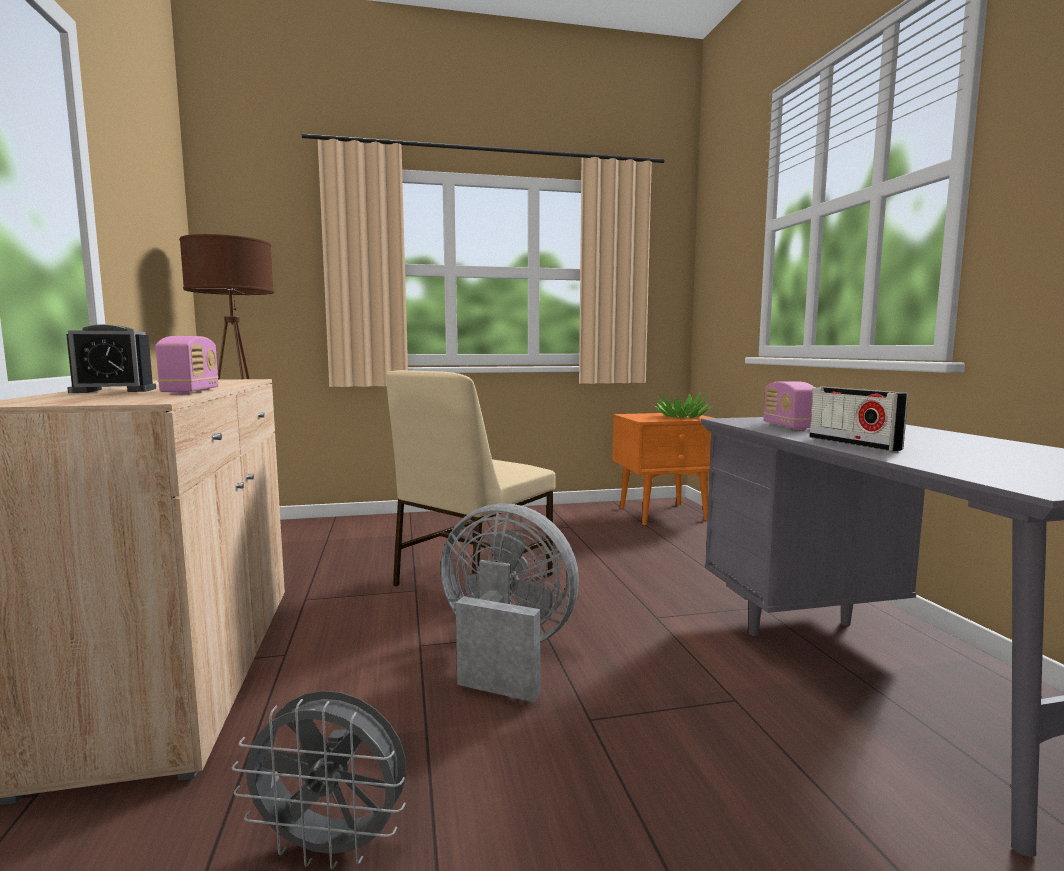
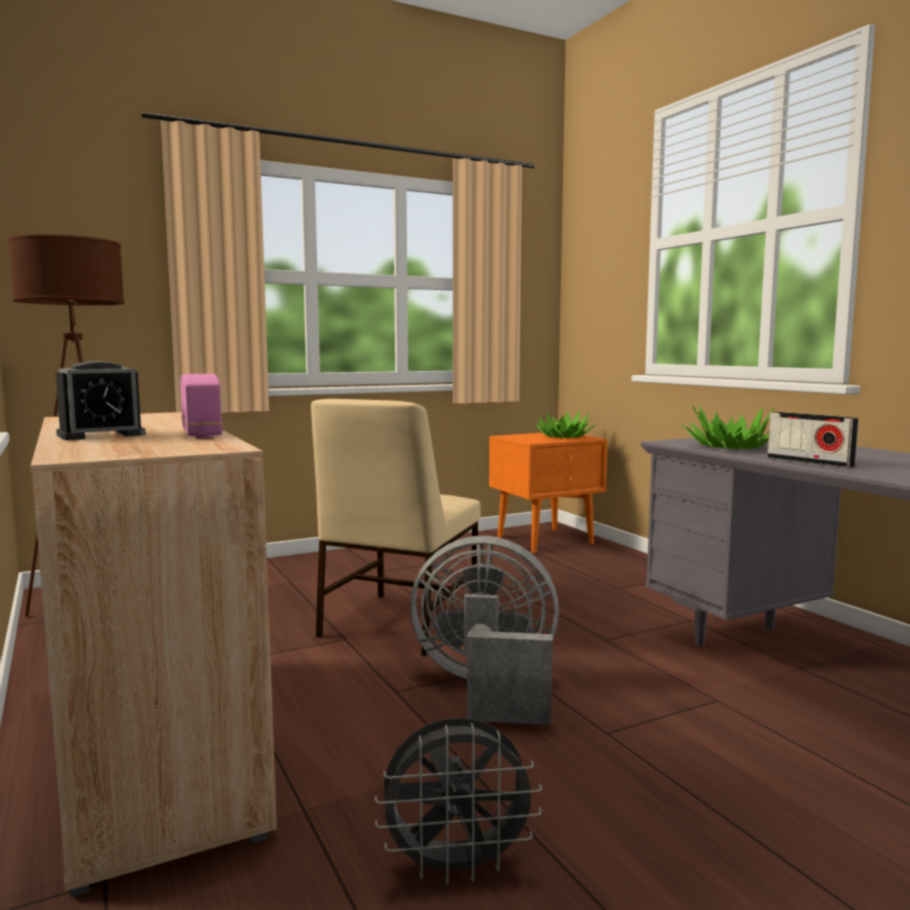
camera: 15 degrees left, 0 degrees up
radio [763,381,814,430] -> potted plant [681,405,774,449]

